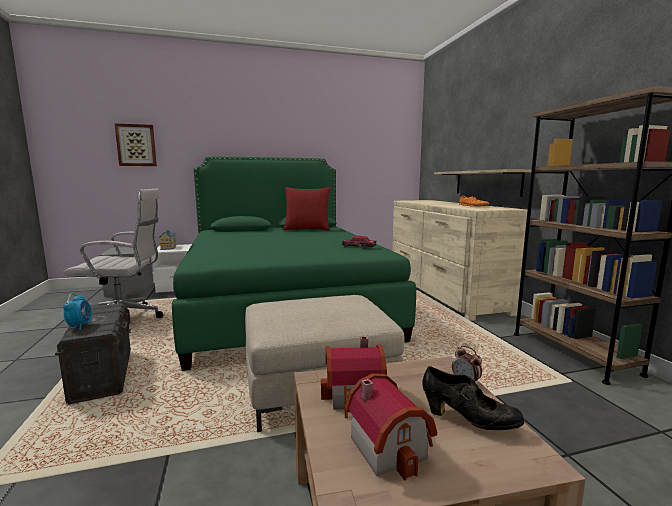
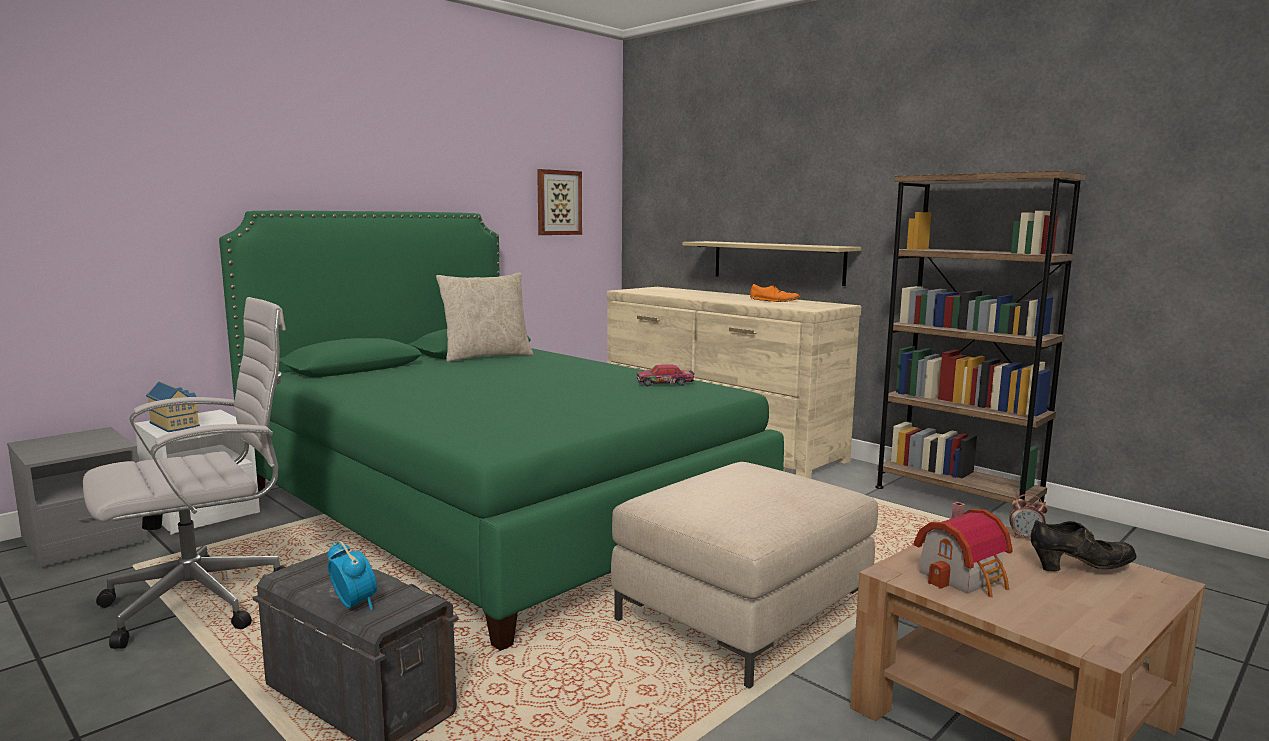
camera: 30 degrees left, 0 degrees up
picture [115,123,157,166] -> picture moved to [537,169,582,235]
red pillow [283,187,330,231] -> beige pillow [436,272,534,362]
toy house [345,373,437,481] -> none

